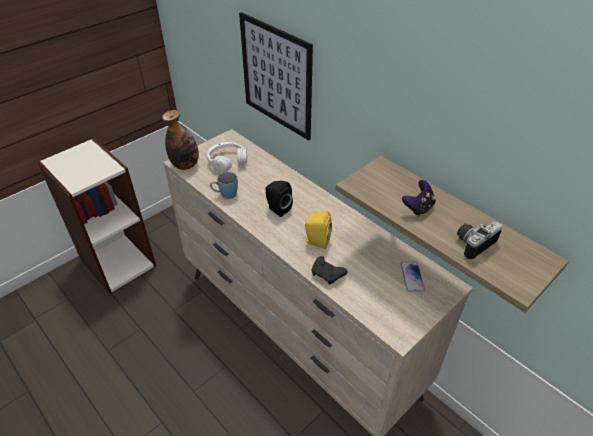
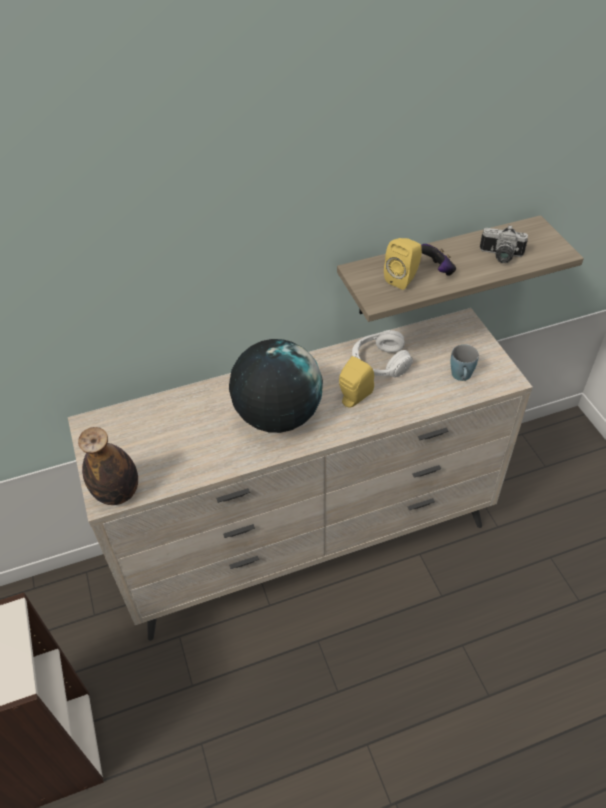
camera: 65 degrees left, 5 degrees up
white headphones [207,142,247,173] -> white headphones moved to [352,330,413,378]
blue mug [210,172,238,199] -> blue mug moved to [450,344,479,381]
picture [239,12,313,141] -> none
black speaker [266,181,293,217] -> globe [229,339,323,433]
black game controller [312,256,347,285] -> none
phone [401,262,425,292] -> none
camera [457,221,502,260] -> camera turned 60 degrees counterclockwise [480,225,528,263]
none -> yellow speaker [384,238,422,290]

